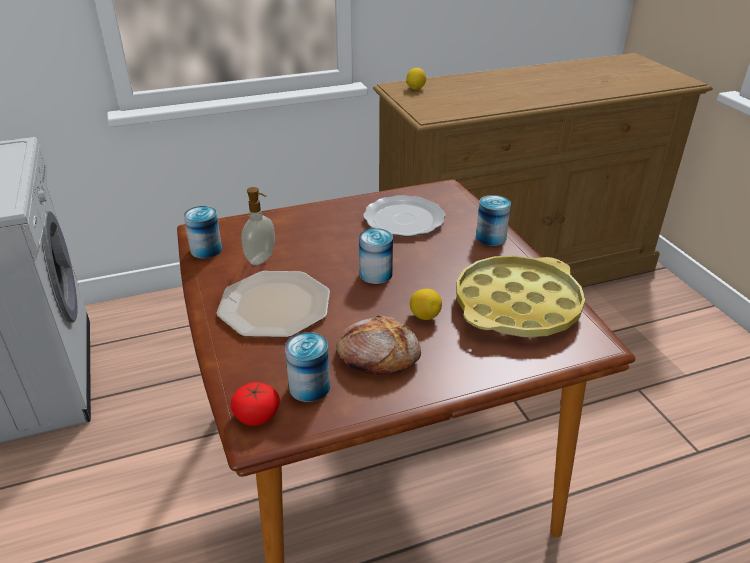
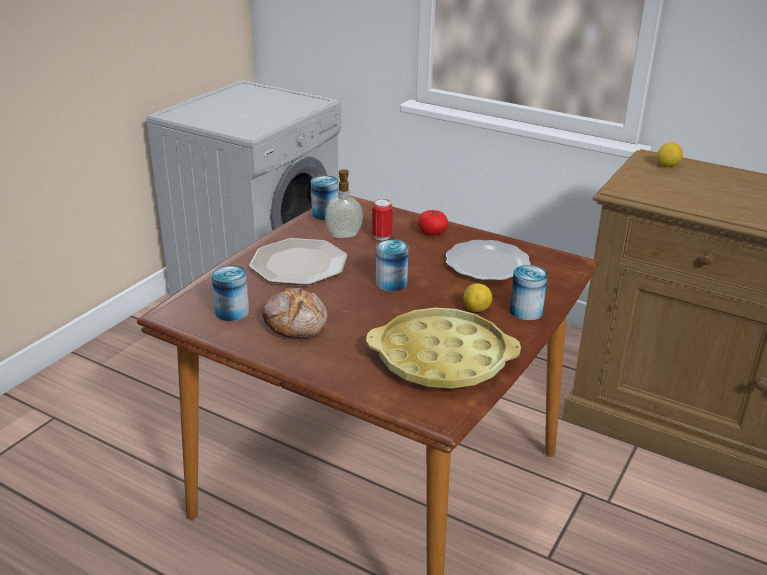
camera: 50 degrees right, 5 degrees down
tomato [230,382,280,426] -> tomato moved to [418,210,448,235]
lemon [410,289,442,320] -> lemon moved to [463,283,492,312]
none -> can [372,199,393,240]

